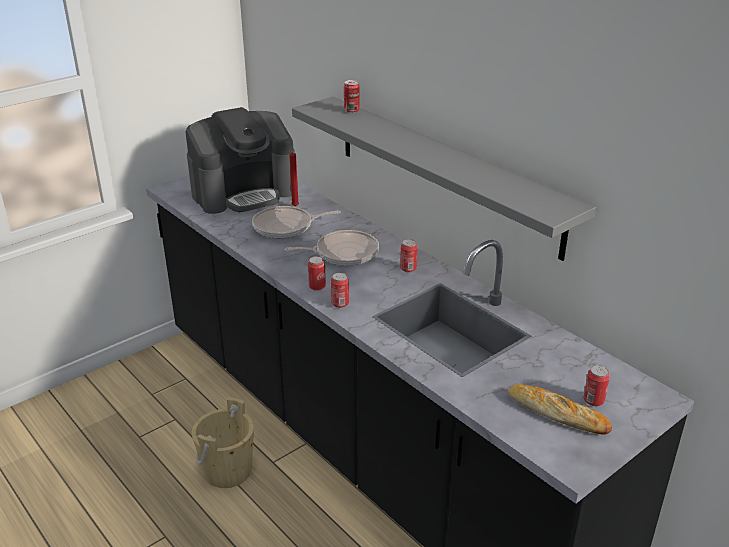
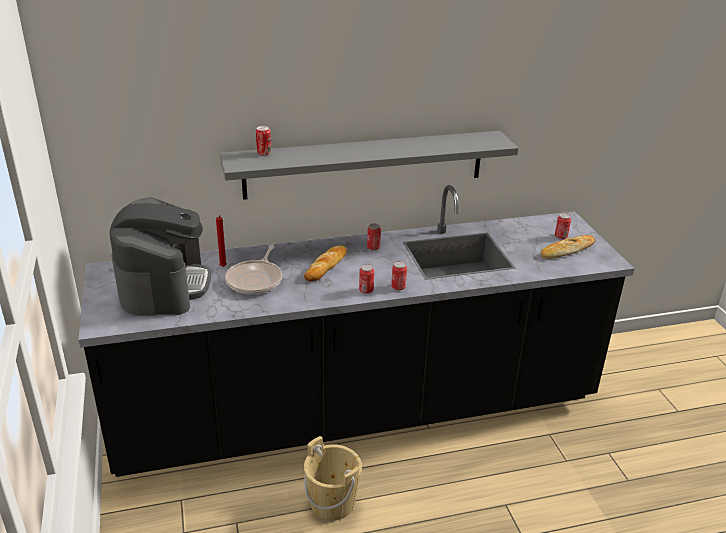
camera: 65 degrees left, 0 degrees up
frying pan [285,230,379,266] -> bread [304,245,347,282]

